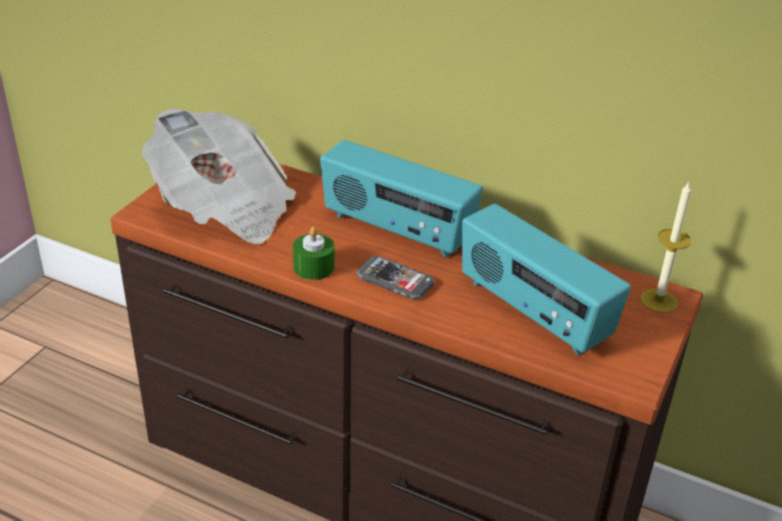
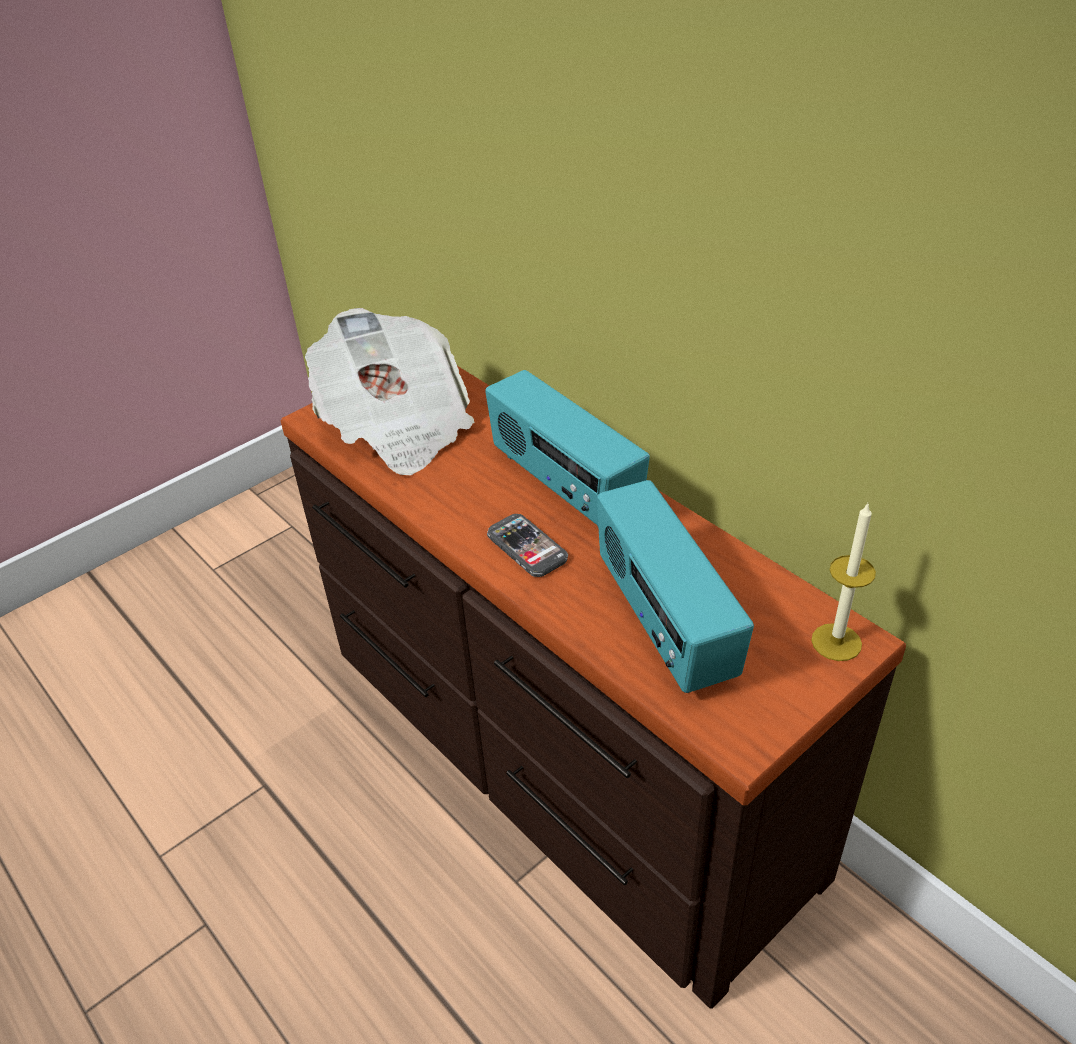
camera: 25 degrees right, 5 degrees up
green candle [293,227,334,280] -> none

